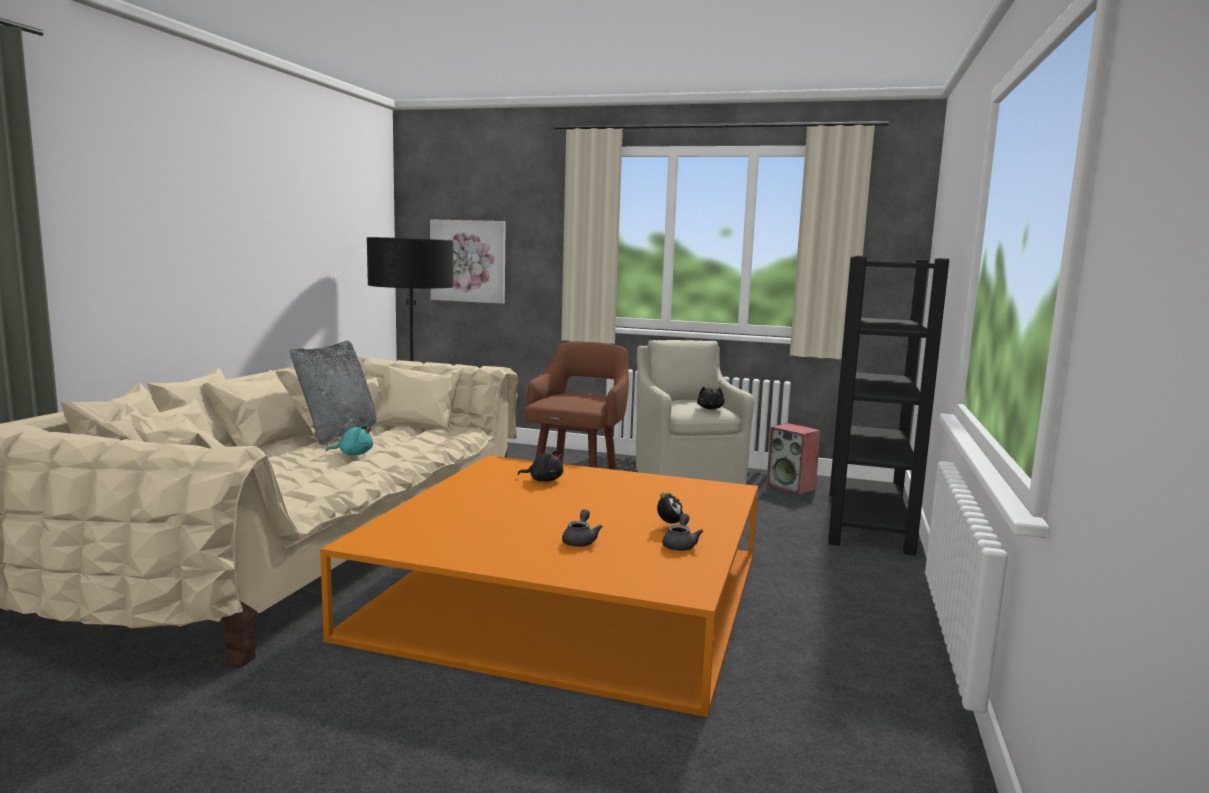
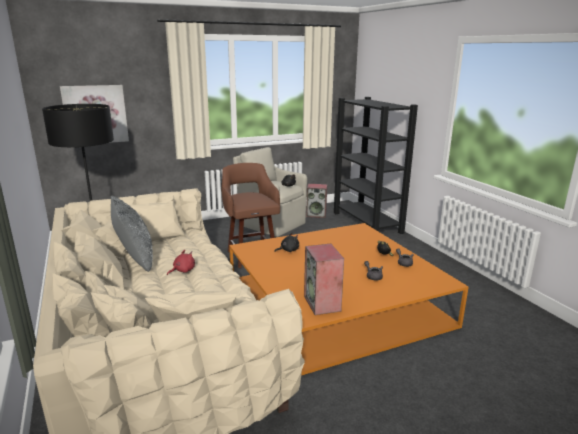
camera: 40 degrees left, 10 degrees up
turquoise plush toy [326,424,373,455] -> red plush toy [167,250,195,275]
none -> speaker [304,244,344,315]

